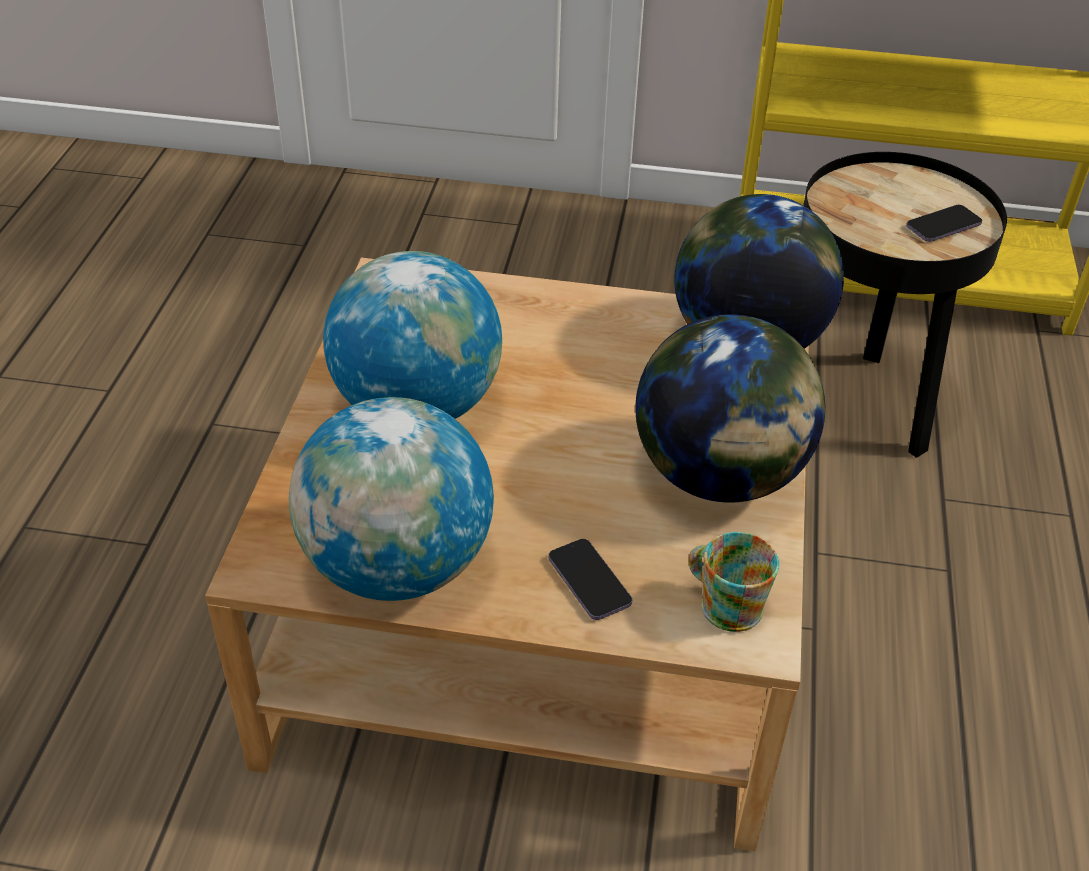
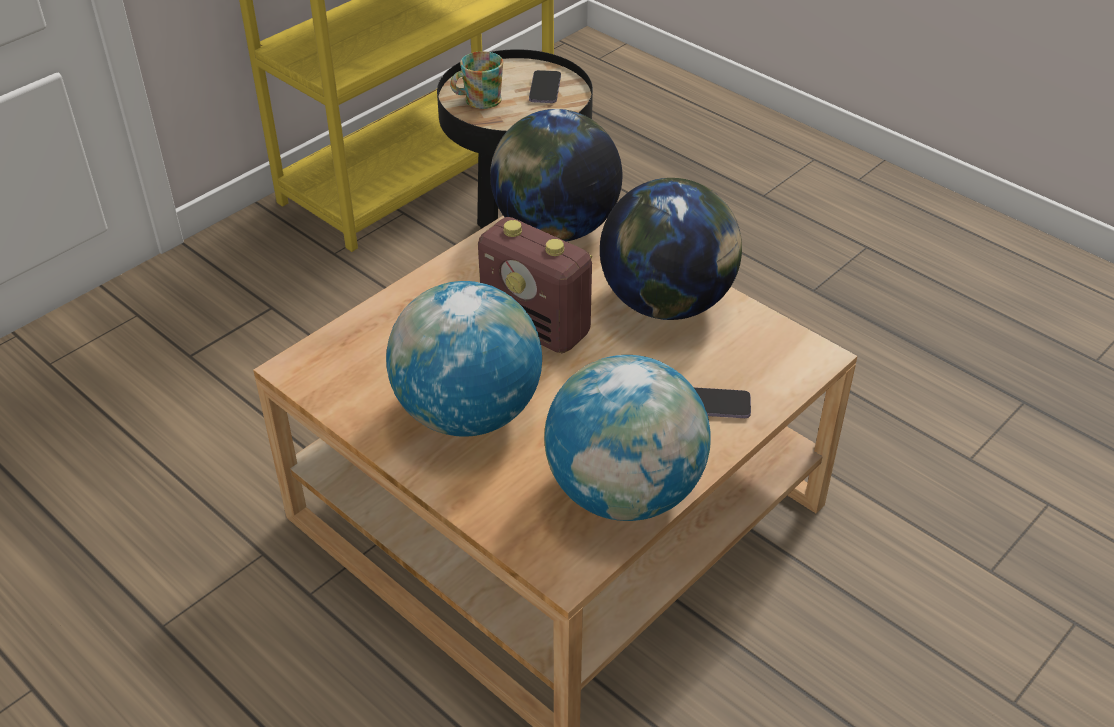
camera: 55 degrees left, 0 degrees up
mug [688,532,779,632] -> mug moved to [450,51,503,109]
none -> radio [478,217,592,353]

